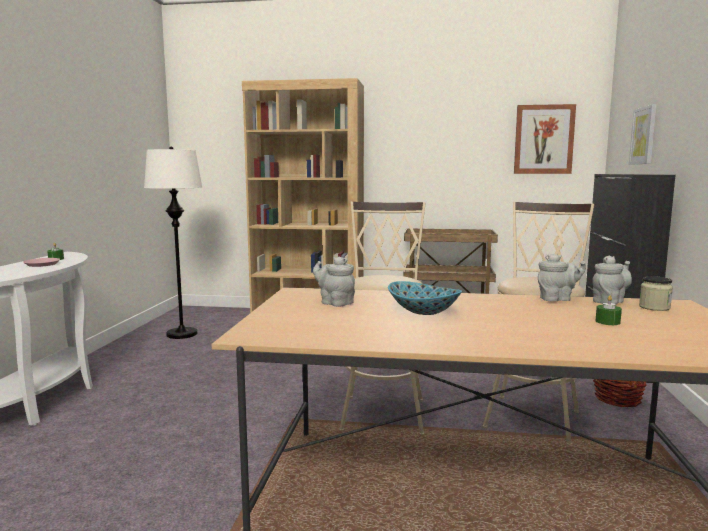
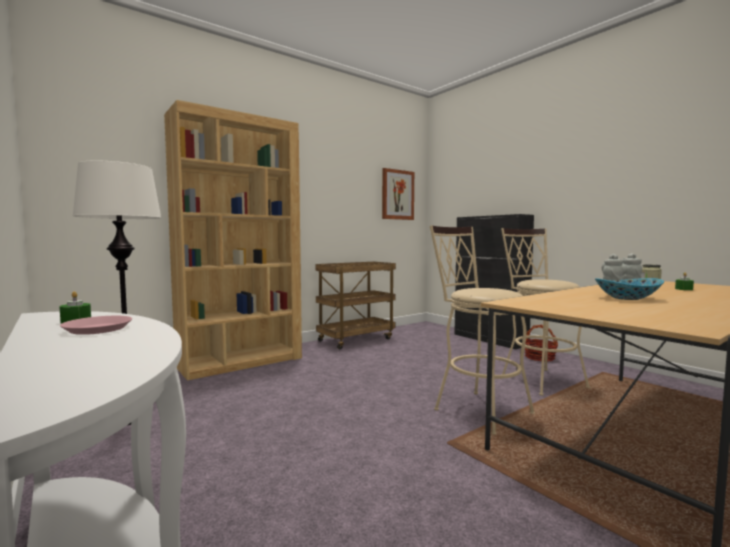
camera: 45 degrees left, 5 degrees down
grey teapot [313,256,355,307] -> none
picture [629,104,657,164] -> none

